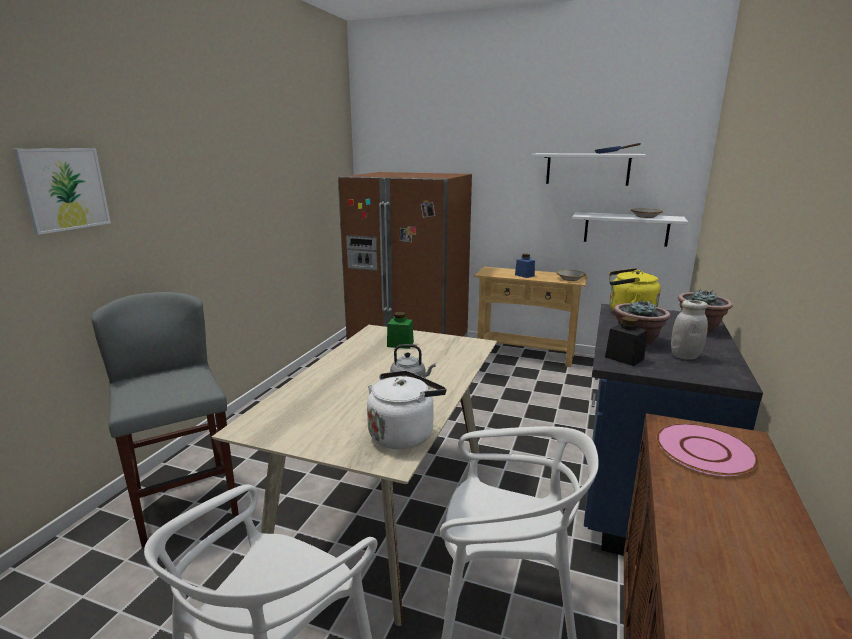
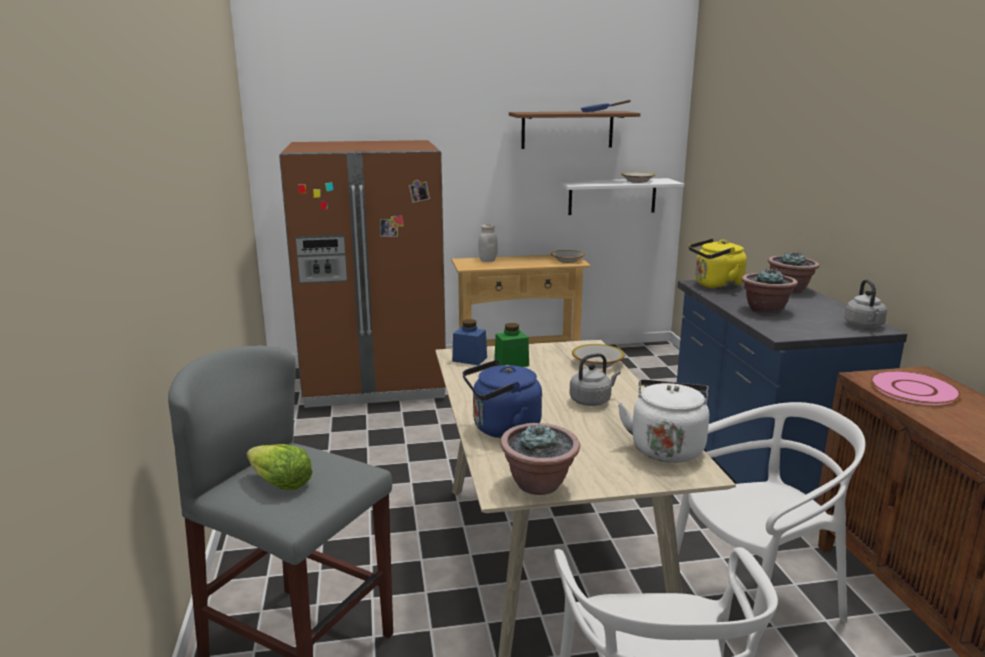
camera: 30 degrees left, 0 degrees up
picture [13,148,111,235] -> none
blue jar [515,254,535,278] -> blue jar moved to [452,319,487,365]
white shelf [532,153,646,186] -> brown shelf [509,111,640,149]
black jar [605,316,647,366] -> none
white jar [671,300,708,359] -> white jar moved to [478,224,498,262]
none -> lettuce [247,444,313,490]
none -> blue kettle [462,360,542,438]
none -> potted plant [500,423,580,495]
none -> bowl [572,344,625,368]
none -> grey kettle [844,279,887,328]

